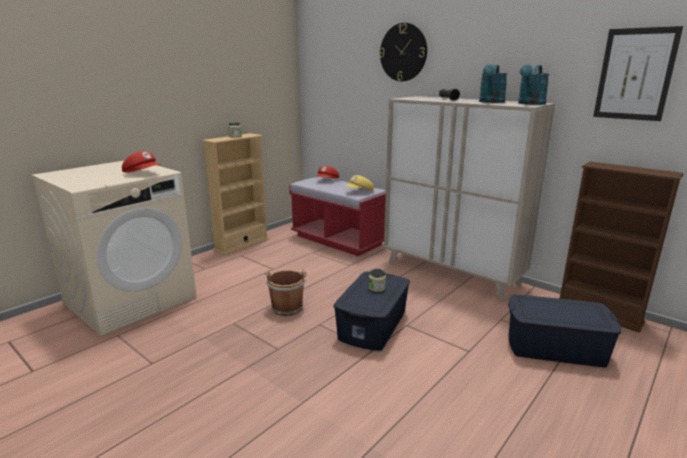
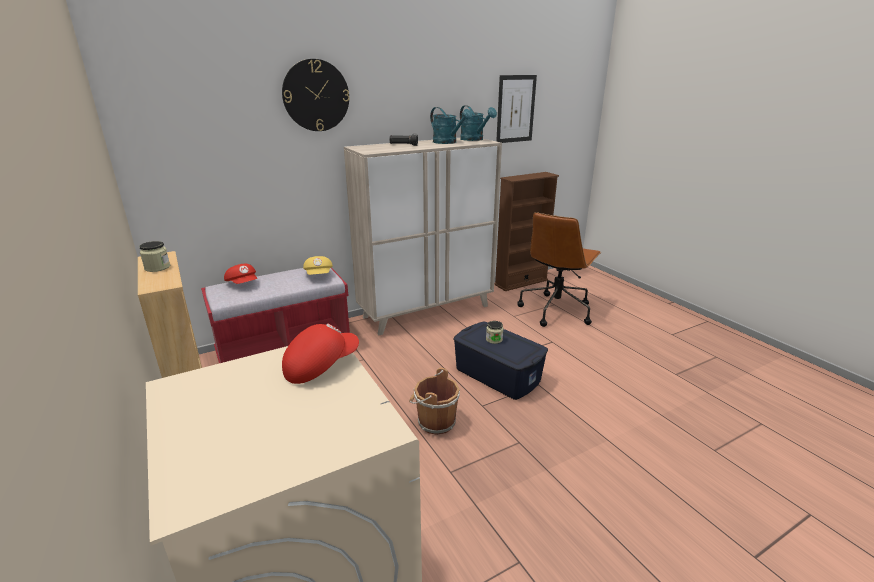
camera: 70 degrees left, 5 degrees up
blue storage box [508,294,621,367] -> brown office chair [517,212,601,327]

